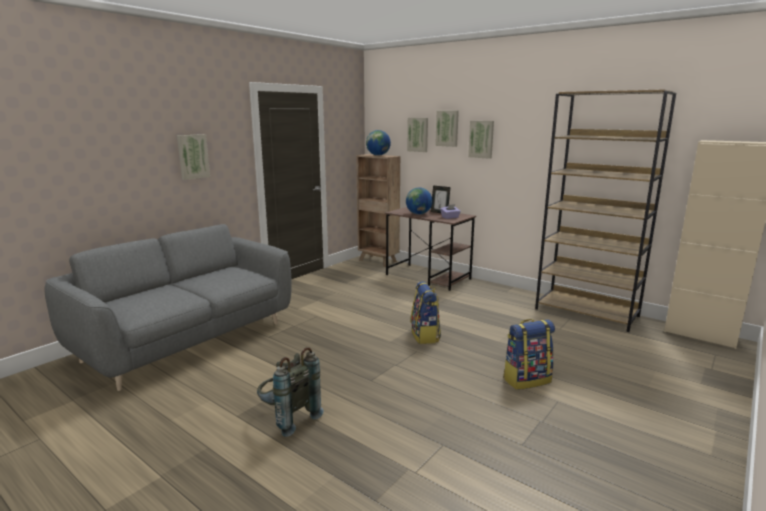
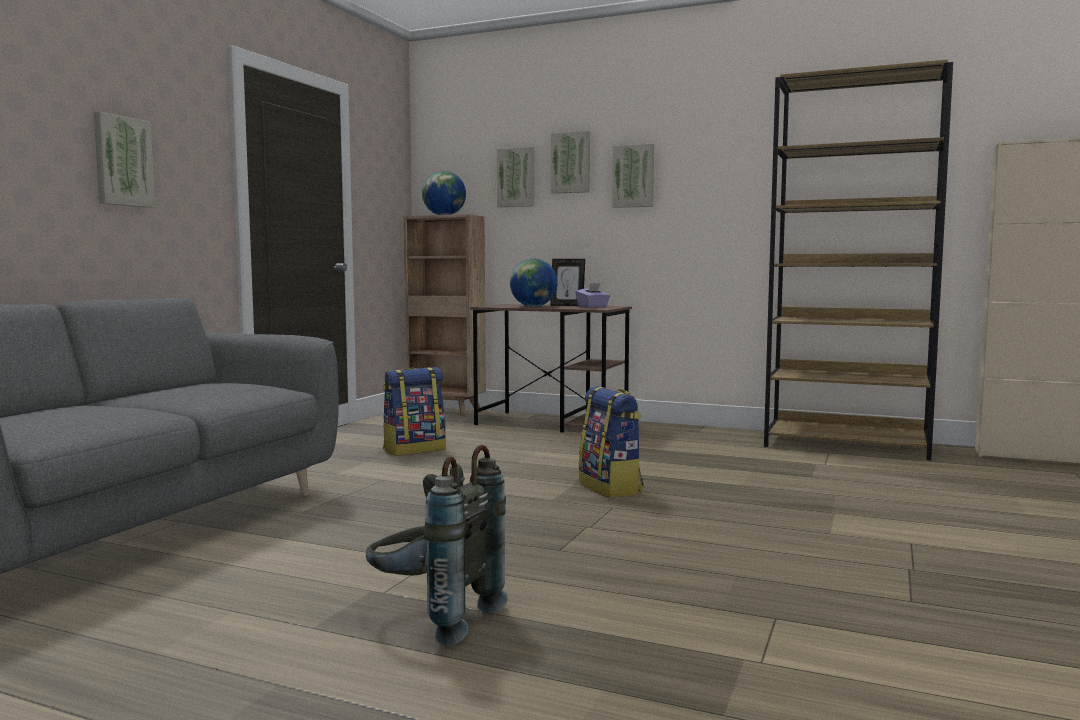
camera: 15 degrees left, 10 degrees down
backpack [503,319,555,390] -> backpack moved to [383,367,446,456]

